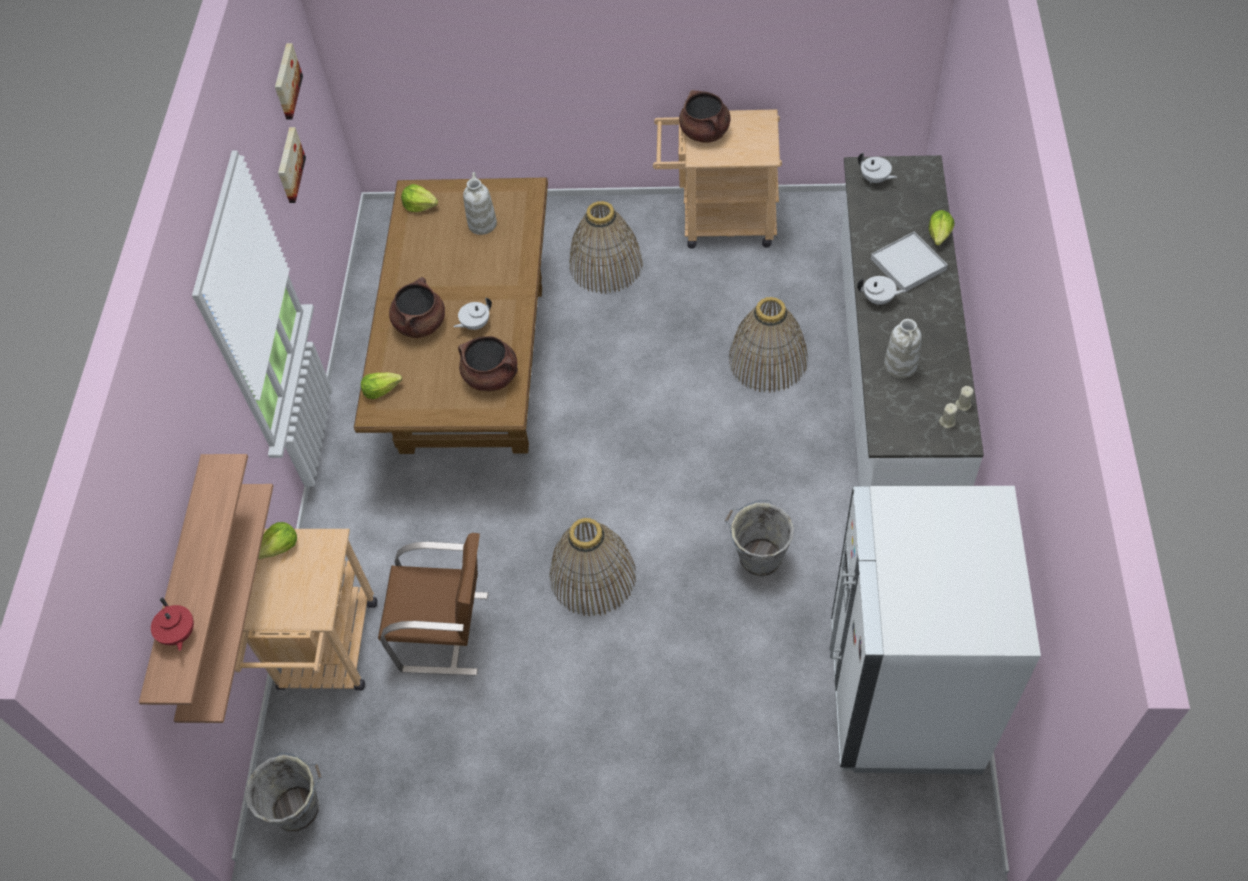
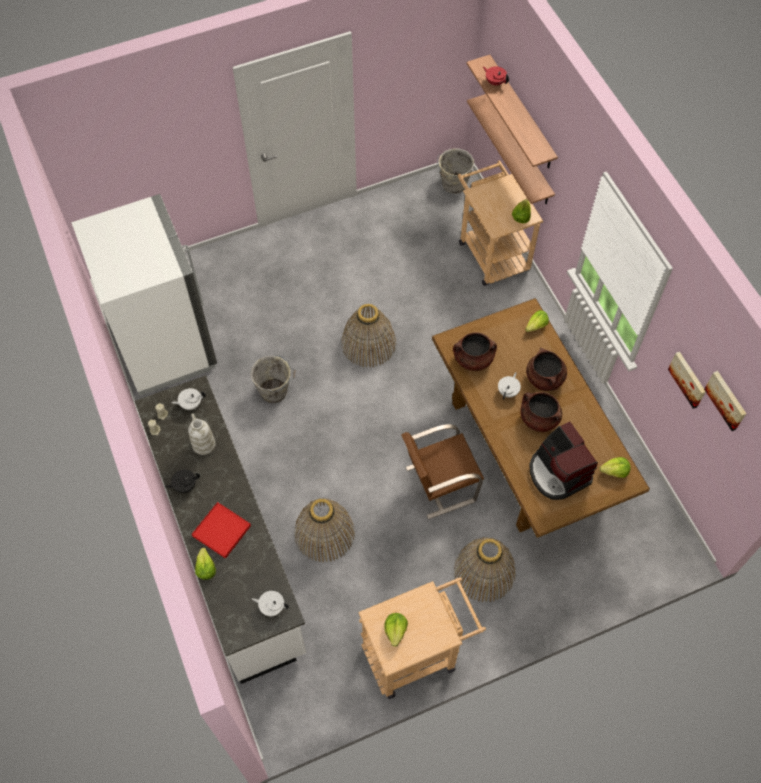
camera: 150 degrees right, 5 degrees up
brown chair [378,533,488,676] -> brown chair moved to [401,424,484,519]
white vase [463,172,497,235] -> coffee machine [529,422,598,500]
brown cooking pot [679,90,731,143] -> brown cooking pot moved to [520,392,562,432]
white teapot [857,276,906,306] -> white teapot moved to [171,388,206,410]
white tray [871,232,948,293] -> red tray [192,502,251,559]
none -> black teapot [165,470,200,493]
none -> lettuce [385,613,408,647]

